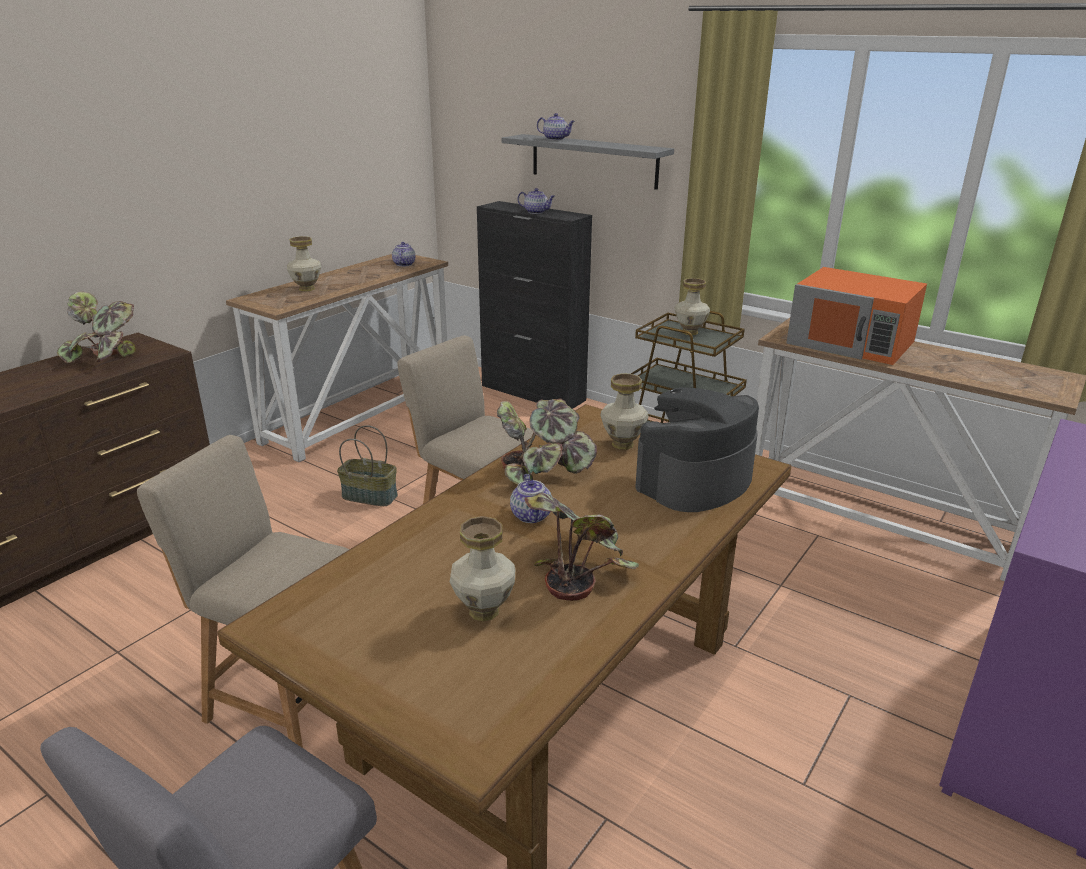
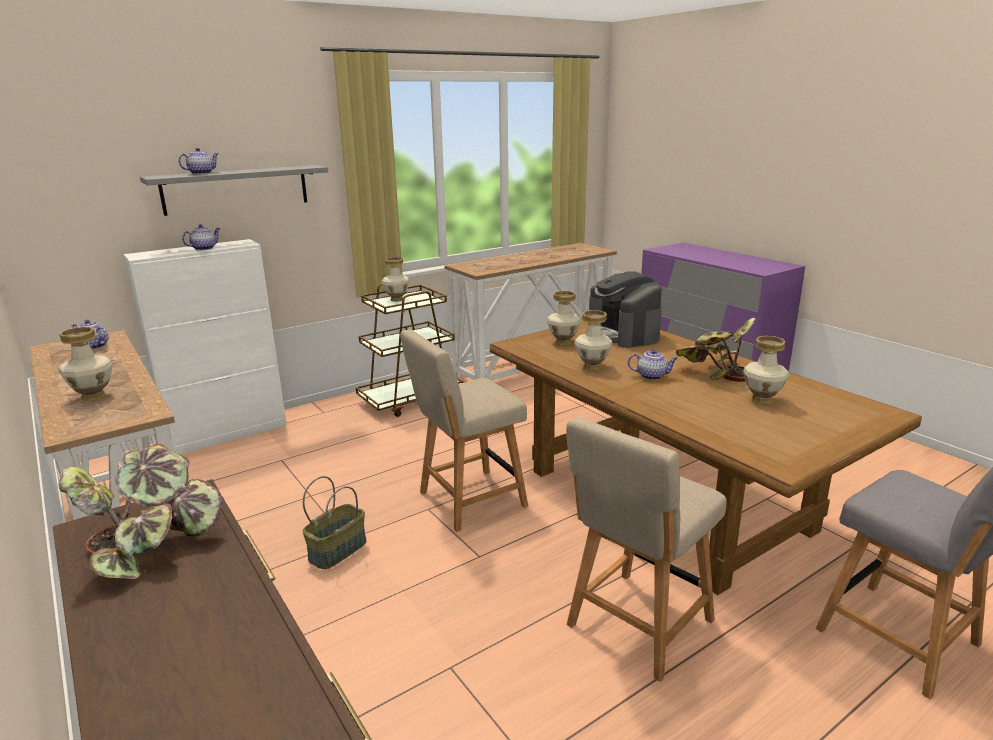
camera: 70 degrees left, 5 degrees down
black cabinet [477,201,592,409] -> white cabinet [123,239,287,454]
potted plant [497,398,597,485] -> vase [575,310,612,370]
orange microwave [786,267,927,365] -> none

